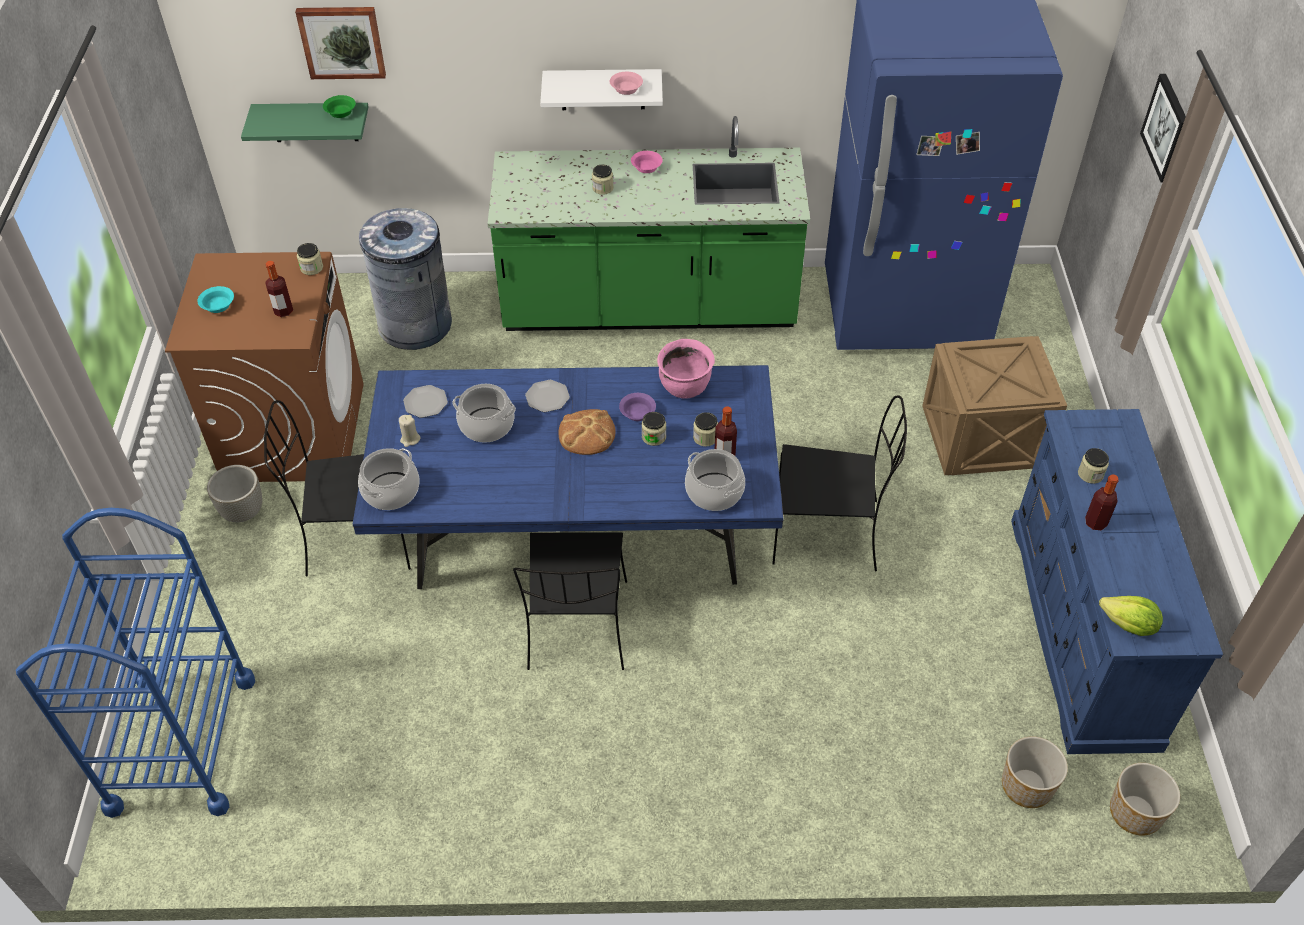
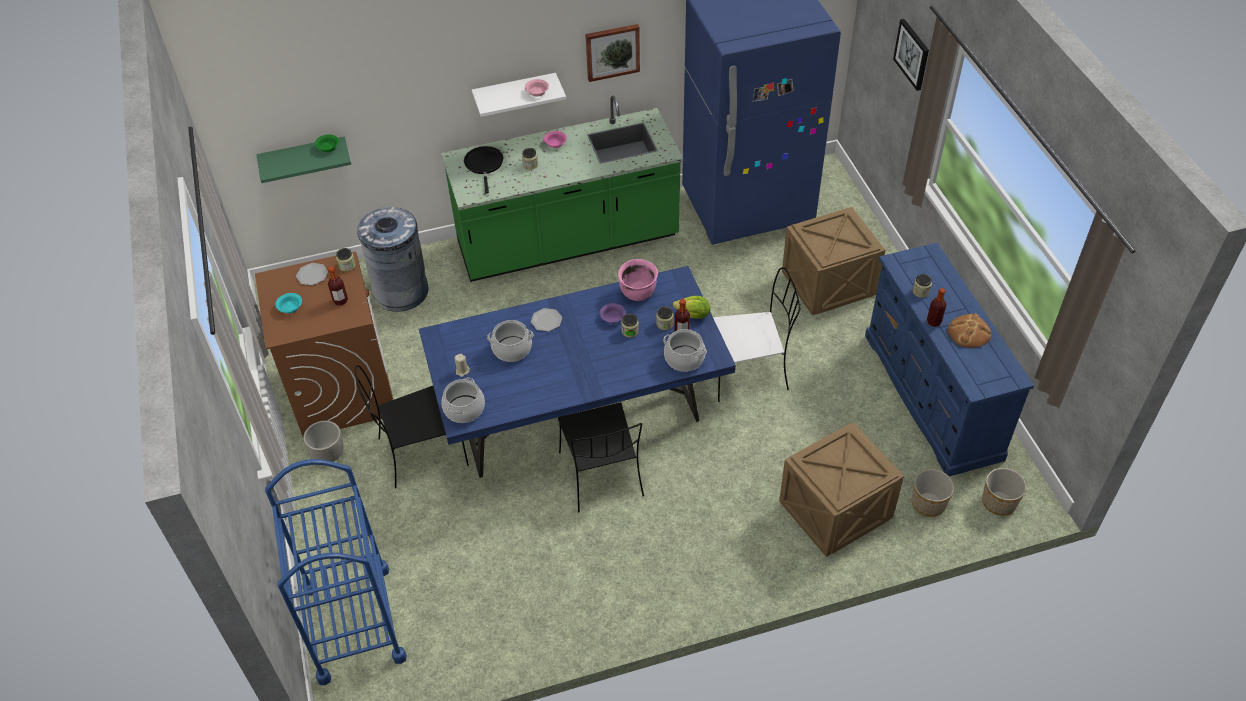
camera: 15 degrees left, 0 degrees up
picture [295,7,386,79] -> picture moved to [585,24,640,82]
plate [403,385,448,418] -> plate moved to [296,263,328,285]
bread [558,409,616,455] -> bread moved to [948,313,991,348]
black chair [772,395,907,572] -> white chair [713,267,800,402]
lettuce [1099,596,1163,636] -> lettuce moved to [673,296,710,319]
none -> black frying pan [464,146,503,193]
none -> crate [779,422,904,557]

